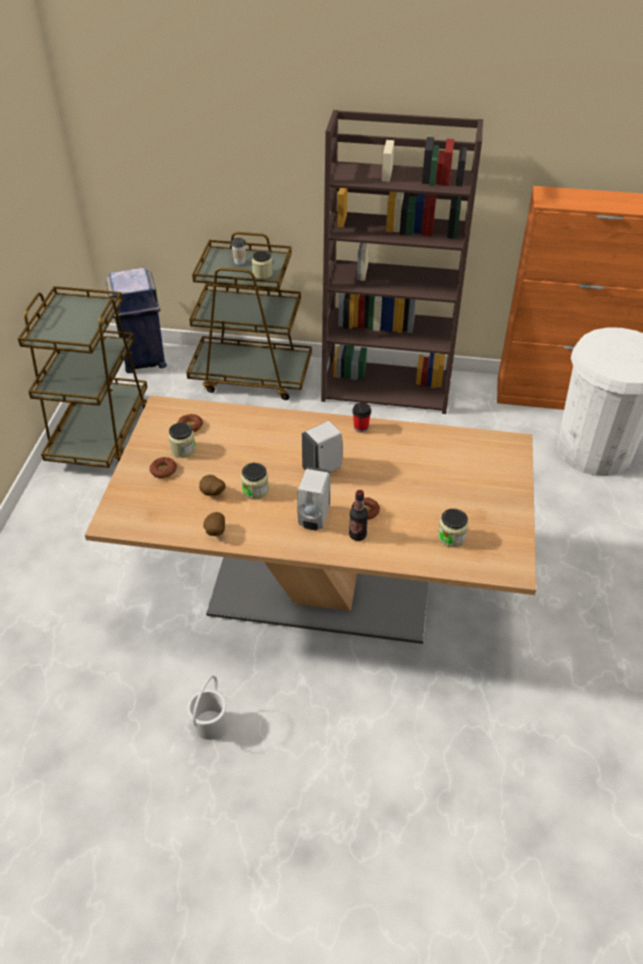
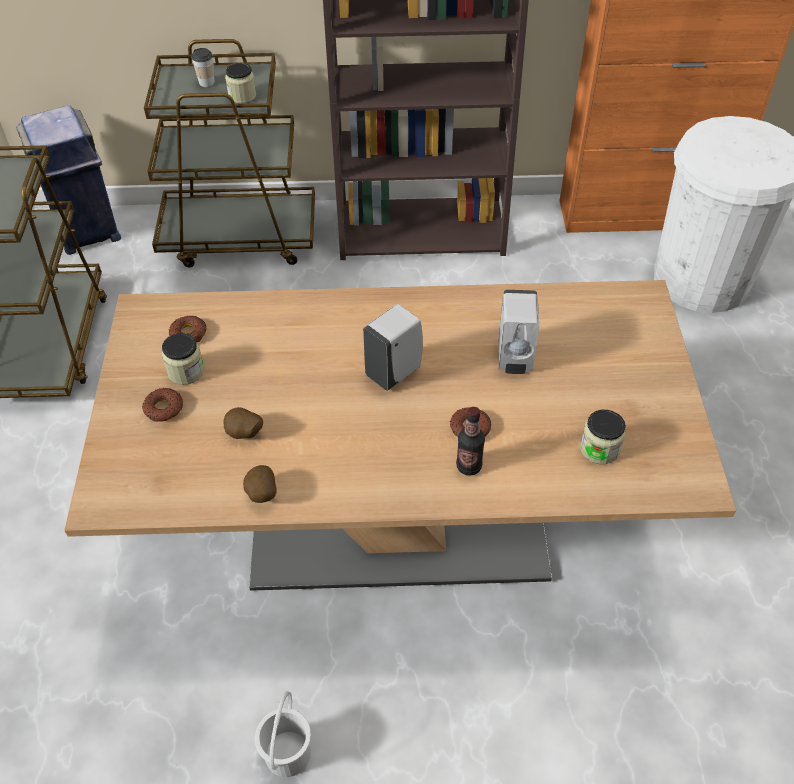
camera: 10 degrees left, 5 degrees up
jar [241,463,269,500] -> none
white soap dispenser [297,467,330,530] -> white soap dispenser moved to [498,290,539,374]
cup [352,402,371,433] -> none

